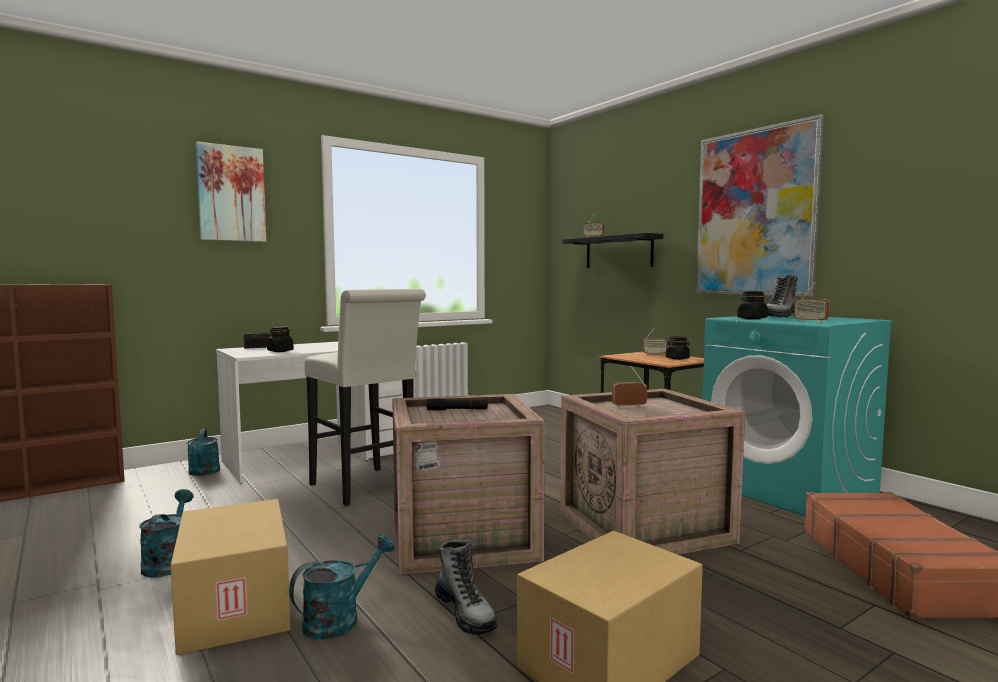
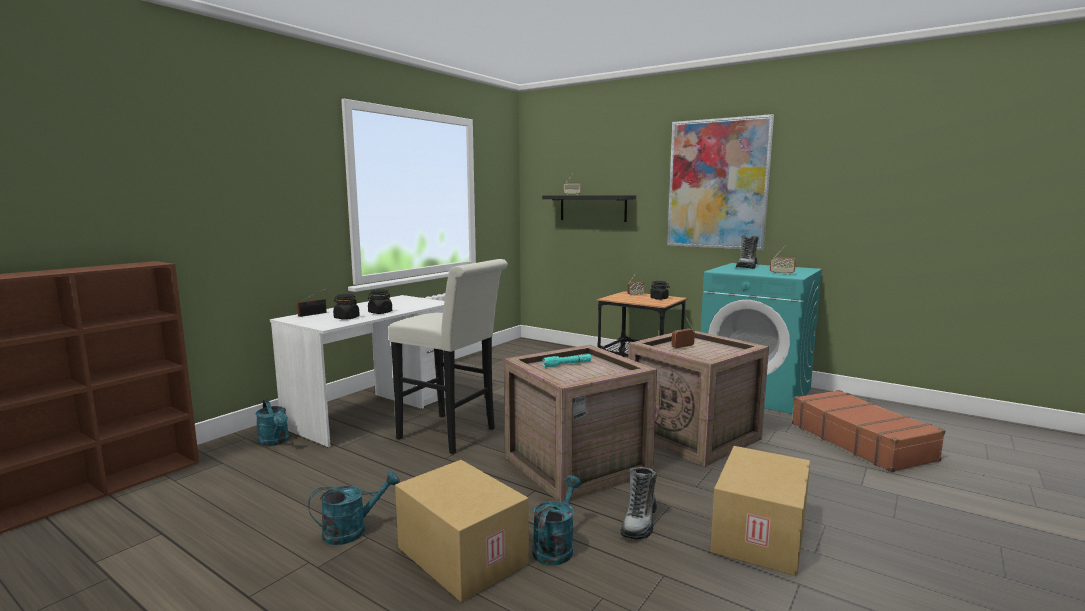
camera: 20 degrees left, 5 degrees up
turquoise watering can [139,489,194,578] -> turquoise watering can turned 90 degrees clockwise [308,471,400,545]
picture [196,141,266,242] -> none
black flashlight [427,399,488,411] -> turquoise flashlight [543,354,591,367]
boot [435,539,497,635] -> boot turned 75 degrees clockwise [620,467,657,539]
black jar [737,291,768,319] -> black jar moved to [368,289,392,314]

